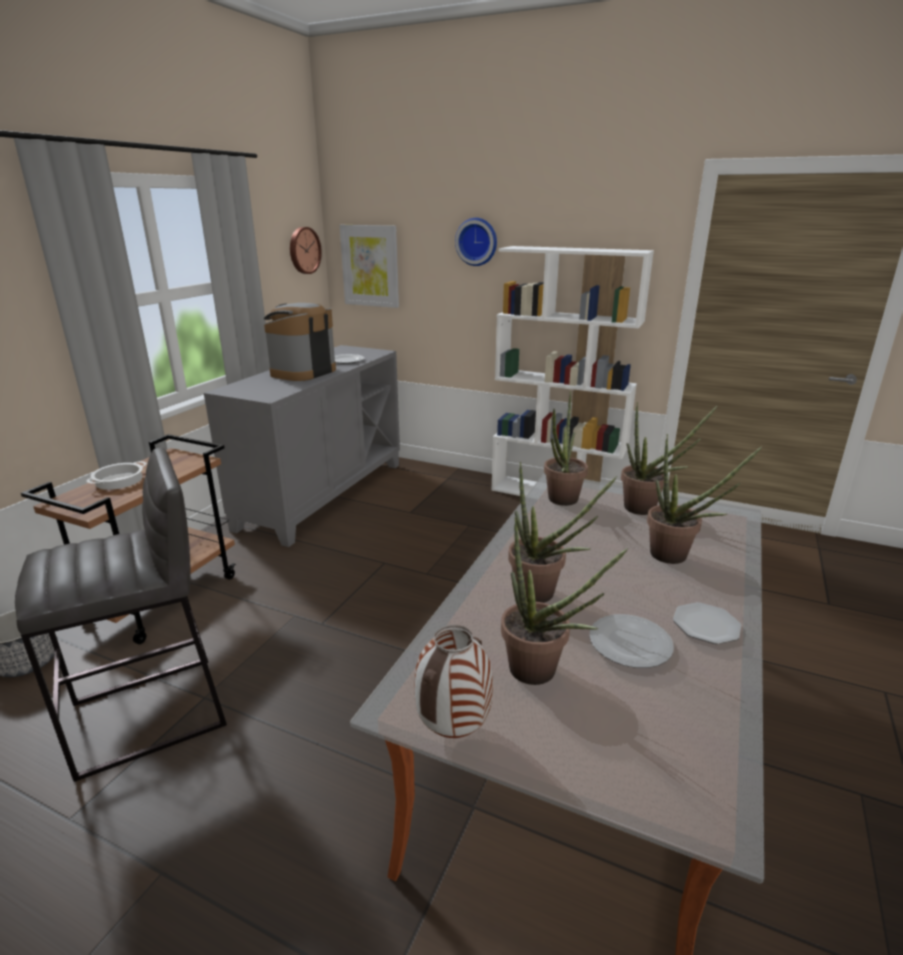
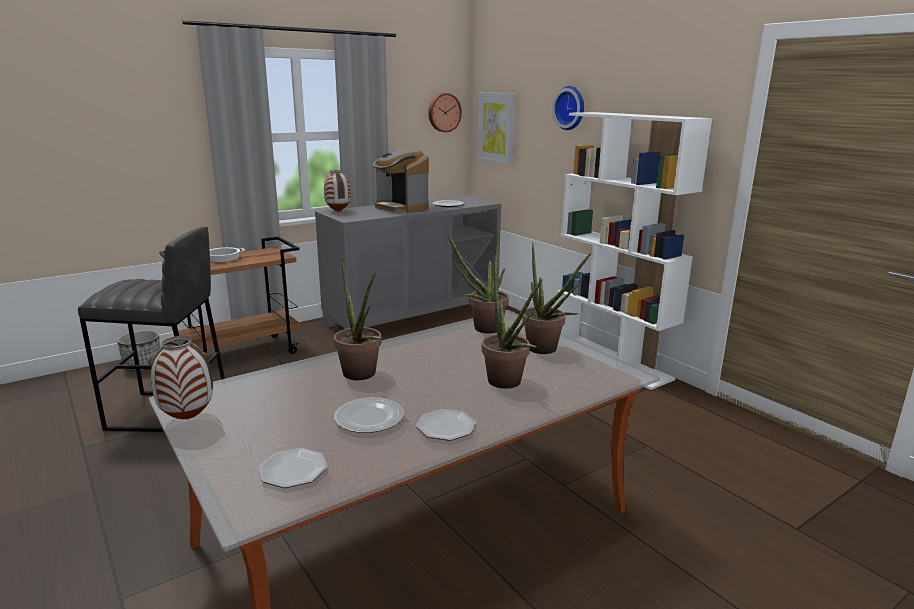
camera: 30 degrees right, 5 degrees down
coffee machine [264,303,336,381] -> coffee machine turned 105 degrees counterclockwise [373,149,429,213]
potted plant [501,517,628,685] -> none
none -> plate [259,448,327,488]
none -> vase [324,170,351,212]

